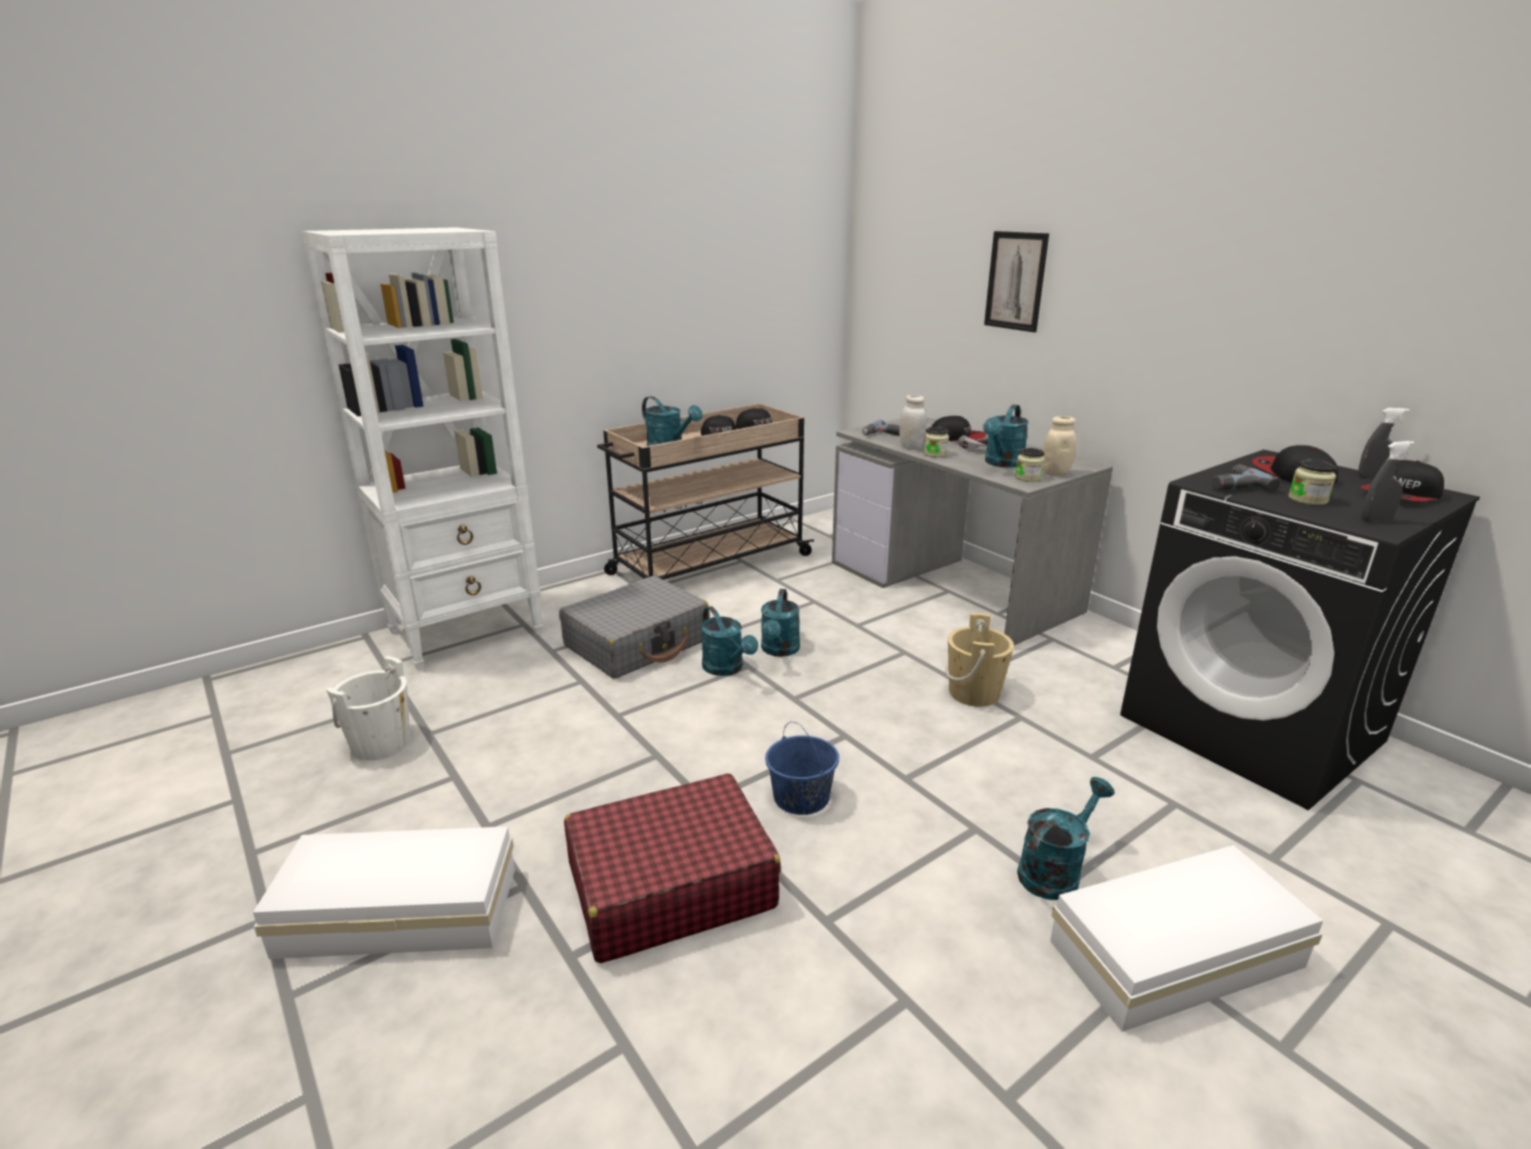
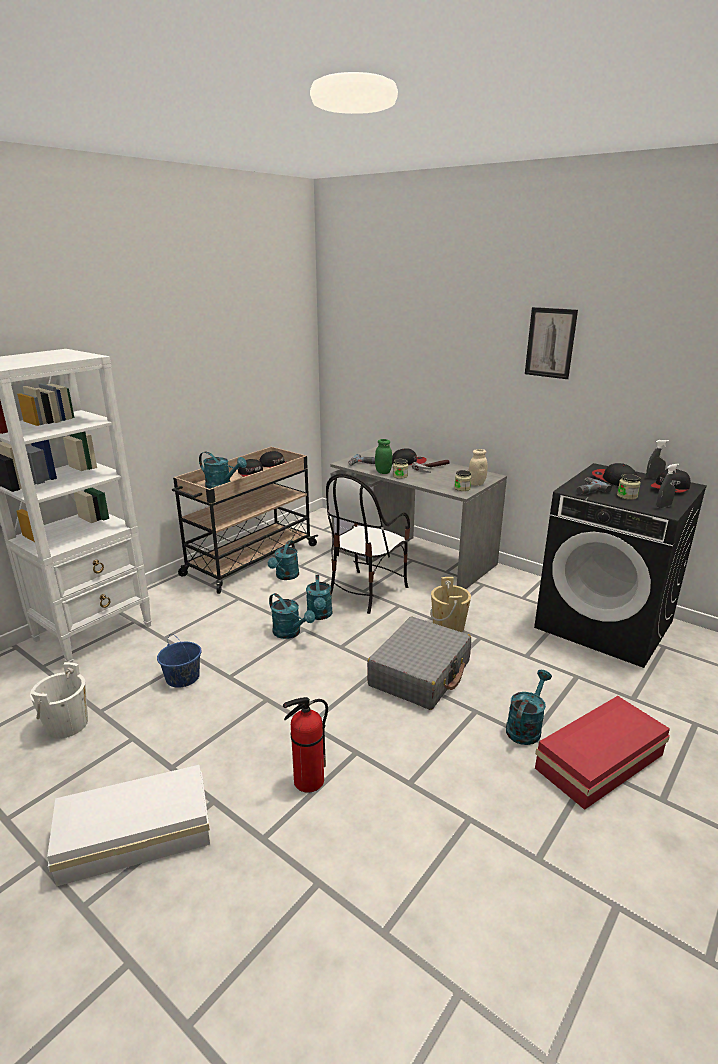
camera: 15 degrees left, 0 degrees up
grey suitcase [559,576,710,679] -> grey suitcase moved to [367,617,471,710]
red suitcase [564,773,781,963] -> fire extinguisher [283,697,328,793]
blue bucket [765,722,839,815] -> blue bucket moved to [157,634,201,688]
white jar [899,395,926,450] -> green jar [375,439,392,474]
turquoise watering can [983,404,1029,468] -> turquoise watering can moved to [268,540,299,580]
picture [984,231,1049,332] -> picture moved to [525,307,578,379]
white storage box [1050,845,1323,1032] -> red storage box [535,696,670,810]
none -> chair [326,473,410,614]

